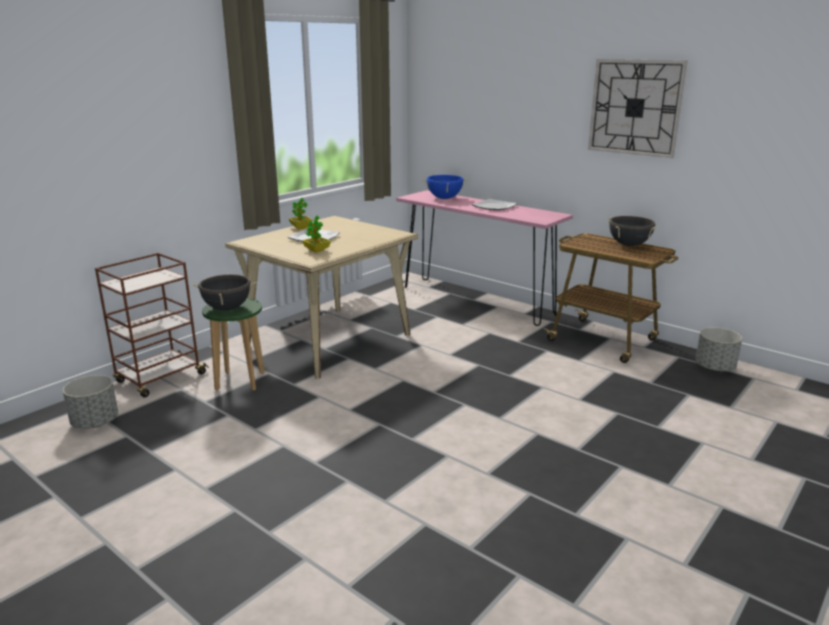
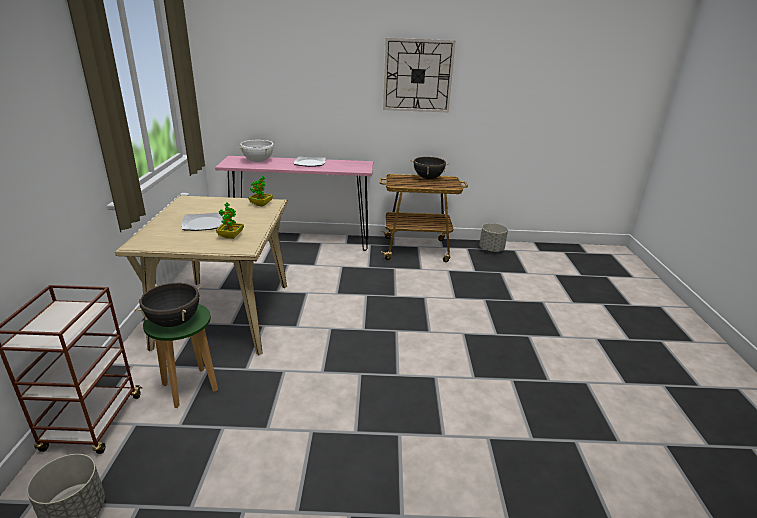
camera: 40 degrees left, 5 degrees up
potted plant [289,198,312,230] -> potted plant moved to [248,176,273,207]
blue cooking pot [422,175,468,199] -> white cooking pot [239,140,274,162]

